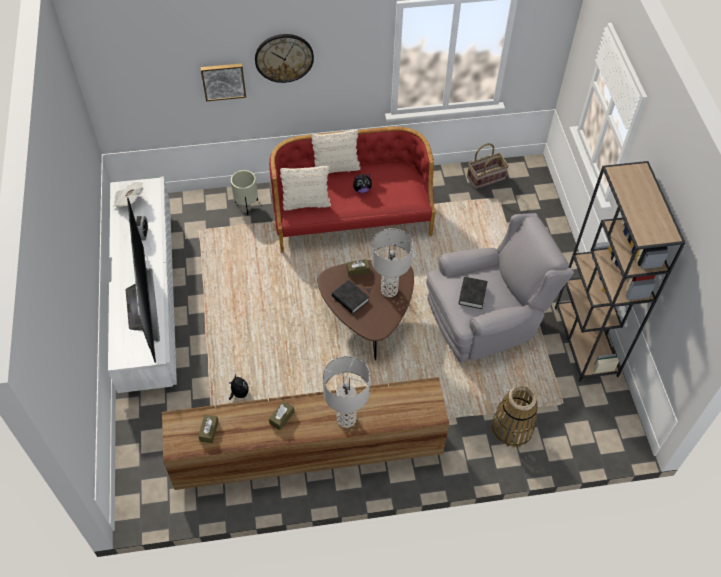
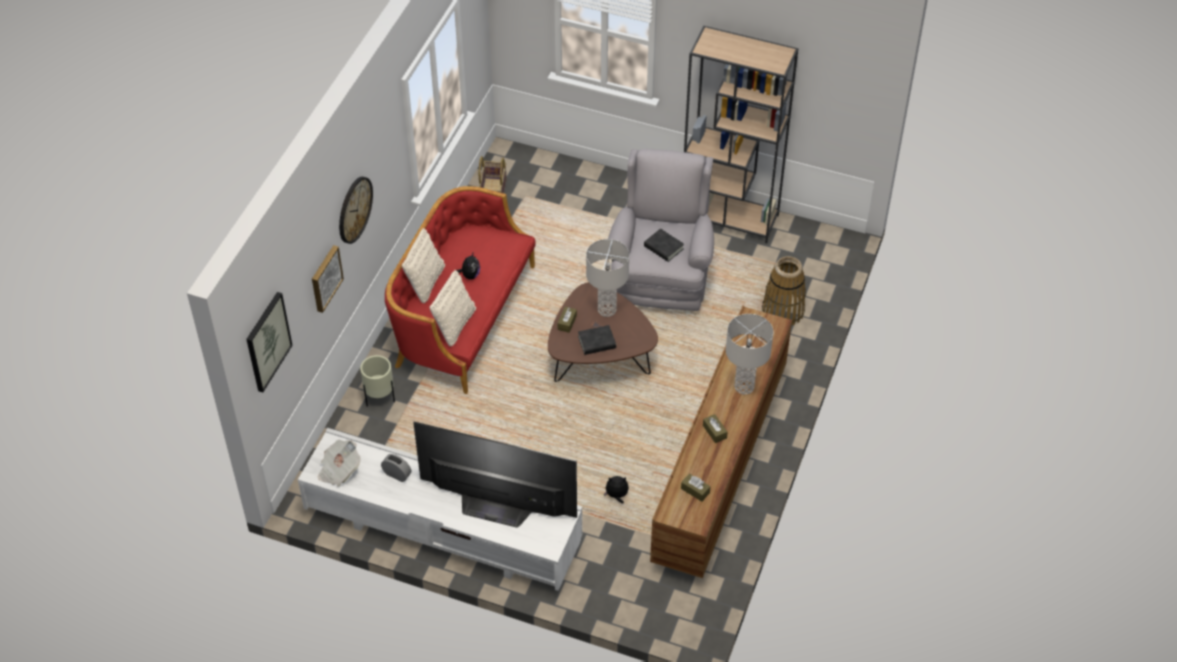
camera: 60 degrees left, 5 degrees down
none -> picture [246,292,293,392]

